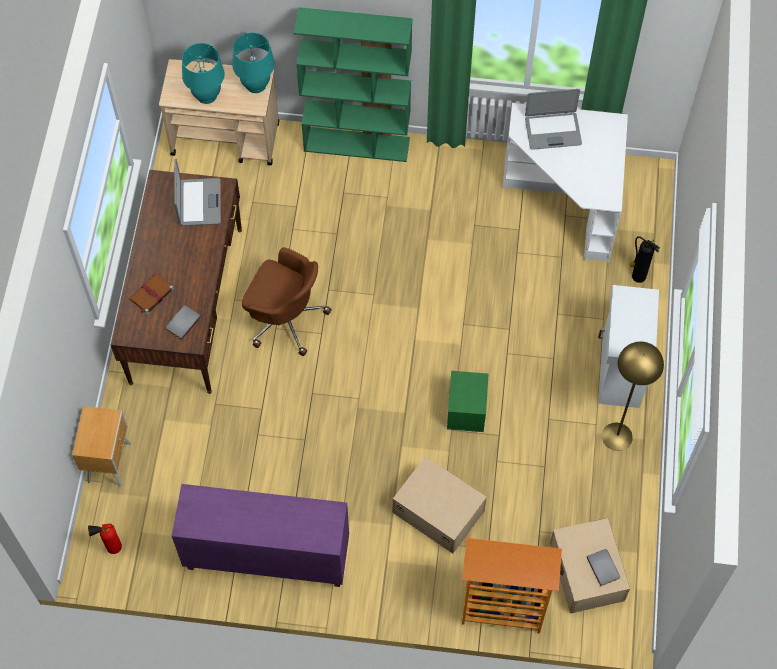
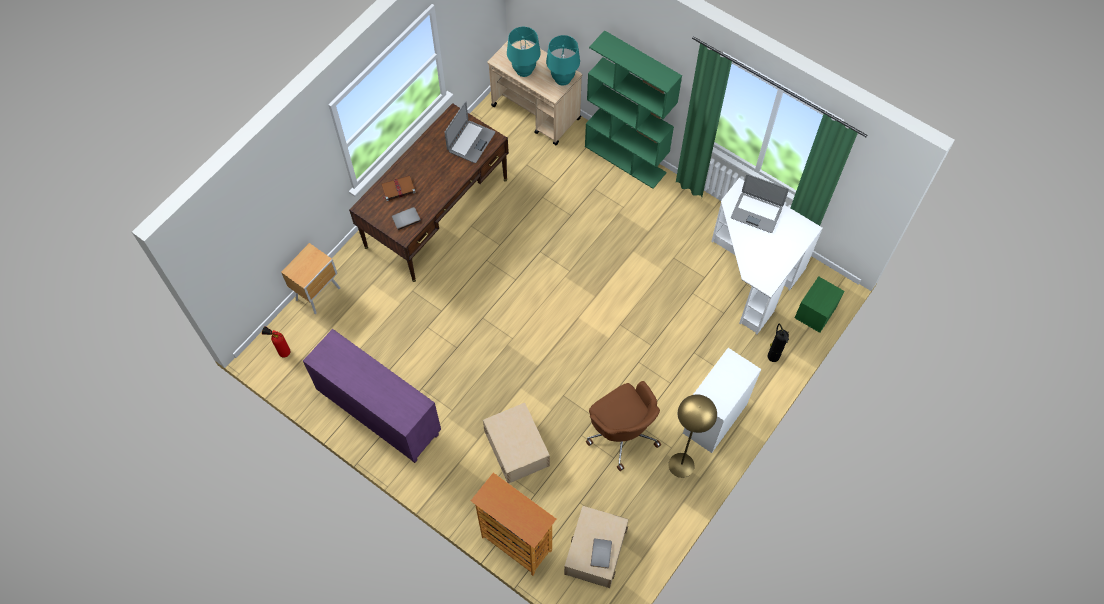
camera: 30 degrees right, 0 degrees up
brown office chair [242,247,332,356] -> brown office chair moved to [586,381,661,471]
green storage box [447,371,489,432] -> green storage box moved to [794,276,845,333]

